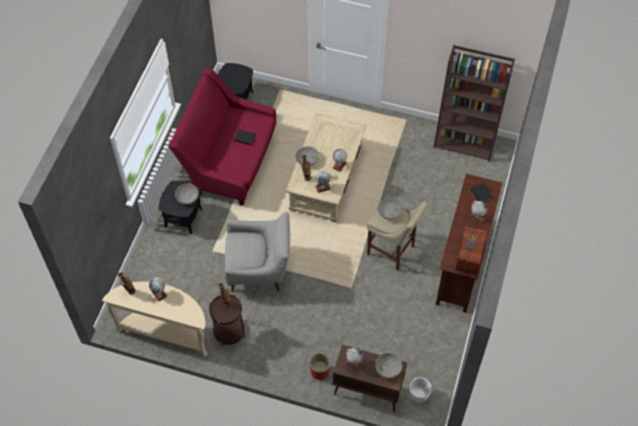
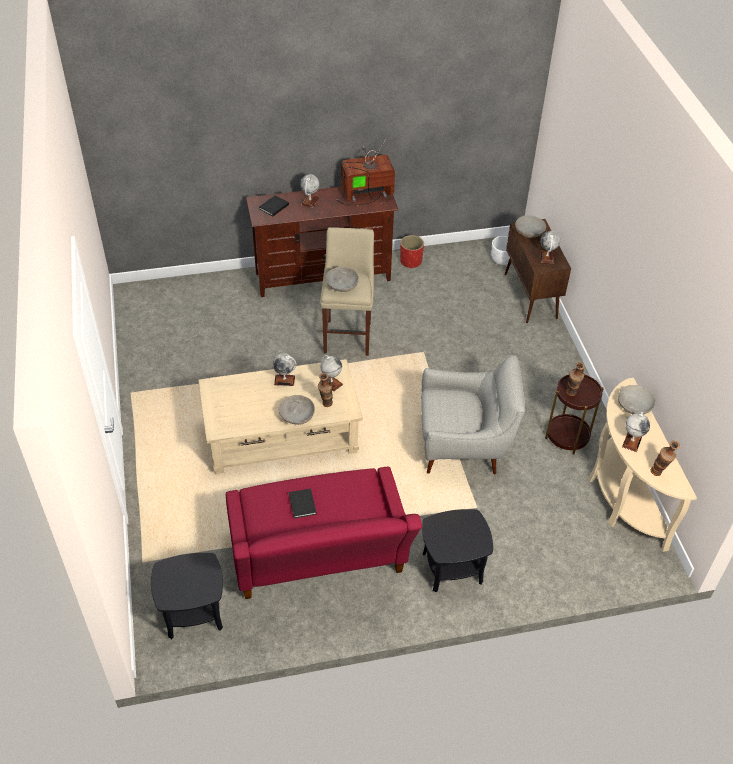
camera: 120 degrees left, 10 degrees down
grey bowl [175,184,199,205] -> grey bowl moved to [618,385,656,414]
grey armchair [225,212,290,292] -> grey armchair turned 120 degrees clockwise [421,355,525,475]
red planter [310,353,331,380] -> red planter moved to [400,235,424,269]
brown bookcase [433,45,515,162] -> none

